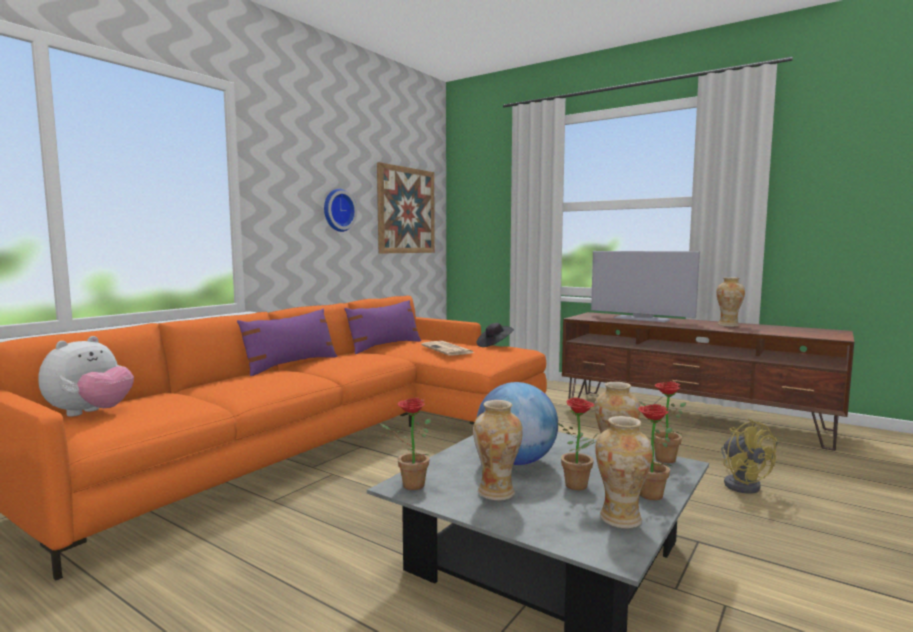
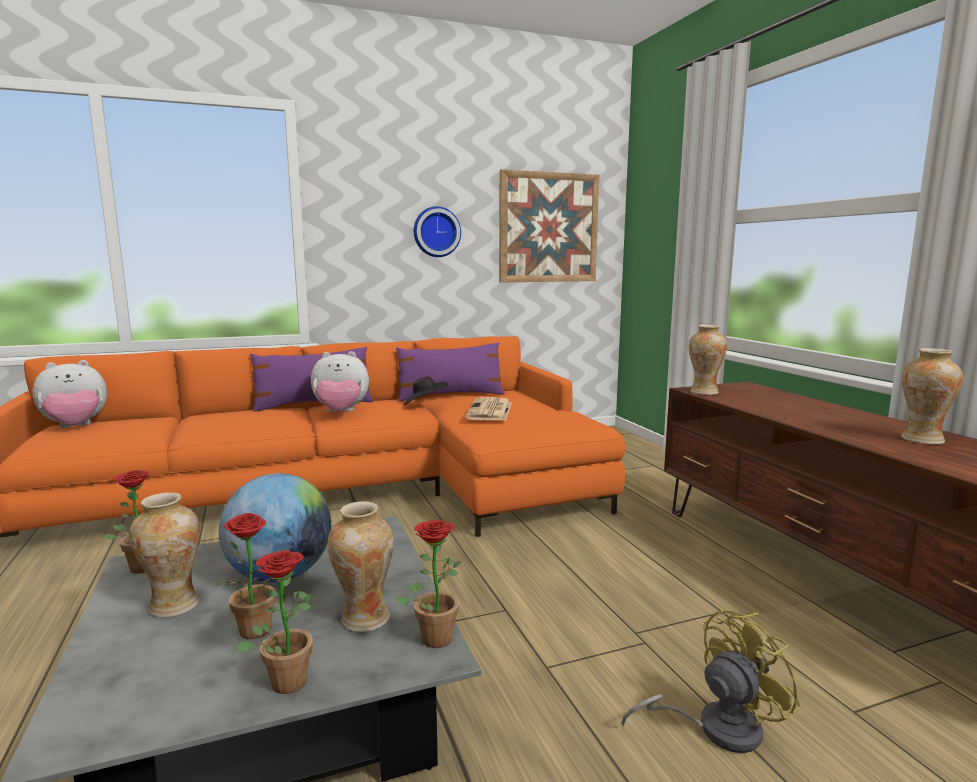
camera: 35 degrees right, 5 degrees up
black hat [477,323,514,347] -> black hat moved to [403,376,448,406]
television [591,251,700,322] -> none
vase [595,416,653,528] -> vase moved to [689,325,727,395]
yellow fan [721,418,777,494] -> yellow fan turned 135 degrees counterclockwise [621,610,801,753]
none -> plush toy [311,351,369,412]

